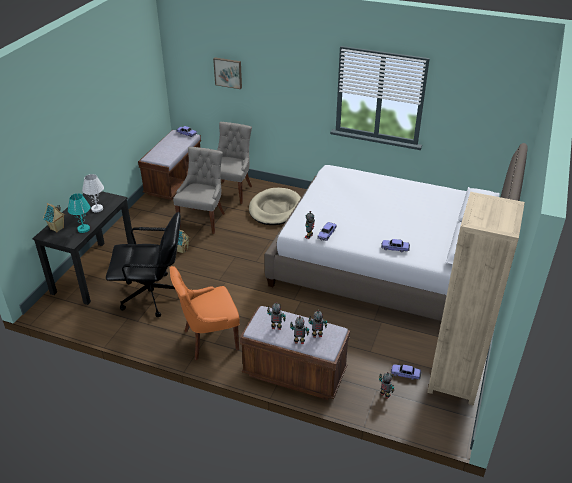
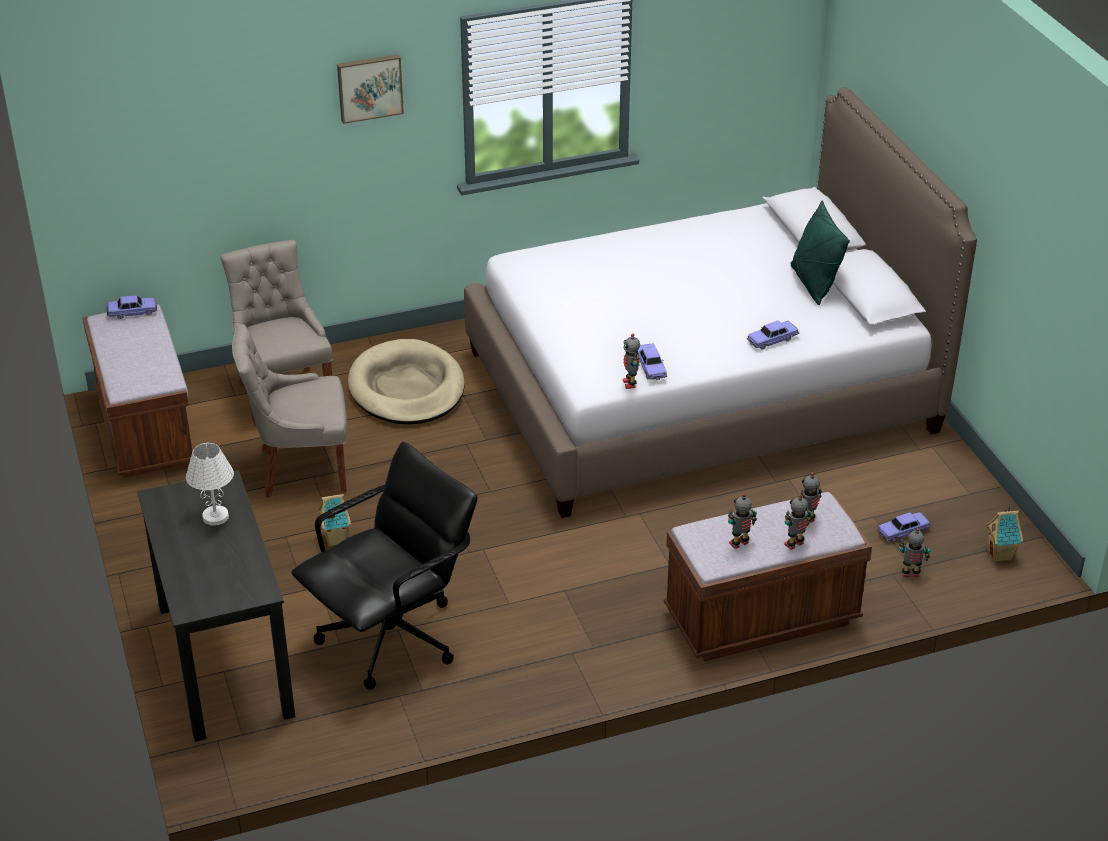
camera: 40 degrees left, 0 degrees up
toy house [43,203,65,232] -> toy house moved to [985,507,1023,562]
turquoise table lamp [68,193,90,233] -> none
orange chair [169,266,240,360] -> none
grey chair [173,147,225,234] -> grey chair turned 75 degrees counterclockwise [232,324,347,498]
picture [213,57,242,89] -> picture moved to [337,54,404,124]
beige bookcase [427,192,525,406] -> none
none -> green pillow [791,201,850,305]

